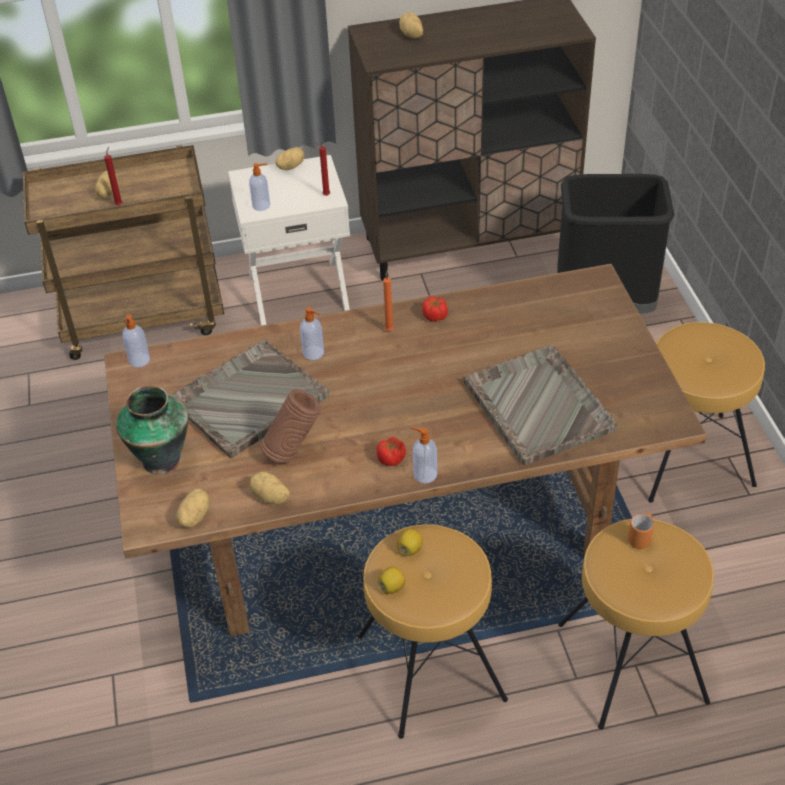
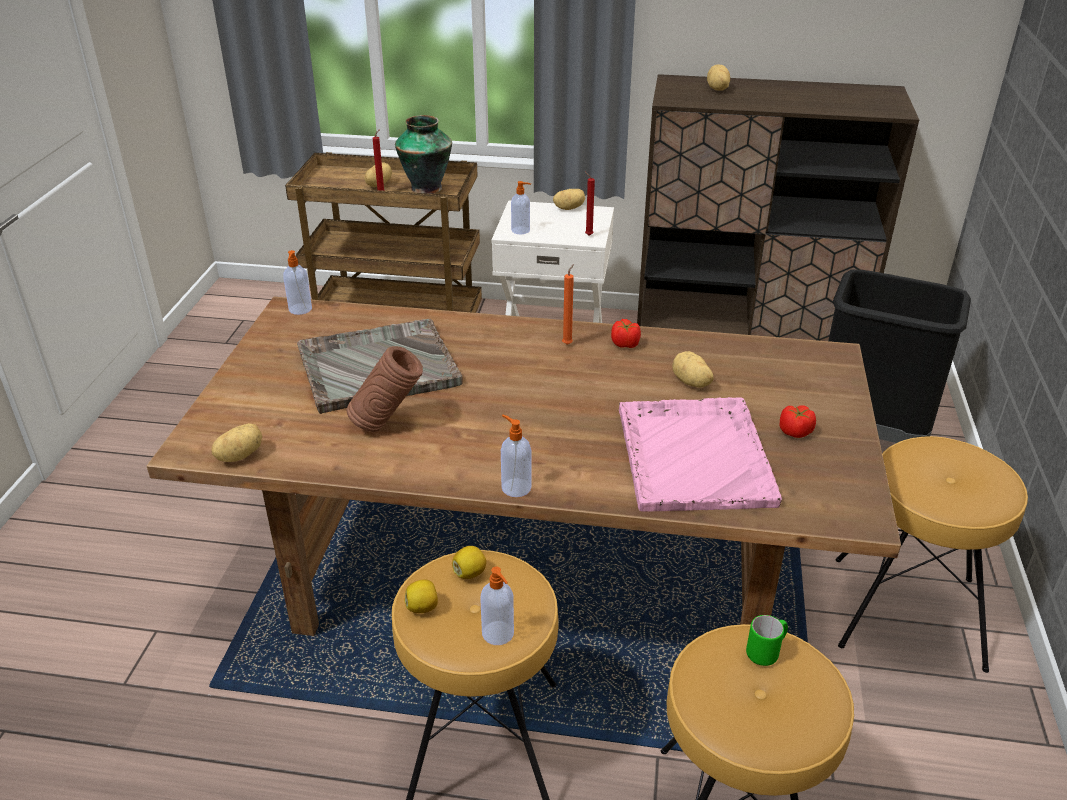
camera: 20 degrees right, 10 degrees down
vase [116,385,188,475] -> vase moved to [395,115,452,194]
potato [250,472,290,505] -> potato moved to [672,351,713,388]
soap dispenser [300,307,324,360] -> soap dispenser moved to [480,567,514,645]
tomato [376,437,406,466] -> tomato moved to [780,405,816,438]
grey tray [464,345,618,465] -> pink tray [619,397,782,512]
orange mug [628,513,654,549] -> green mug [746,615,788,666]

